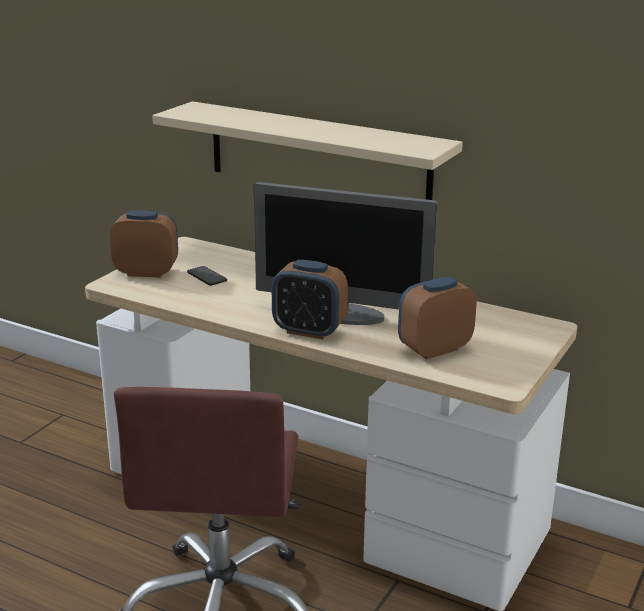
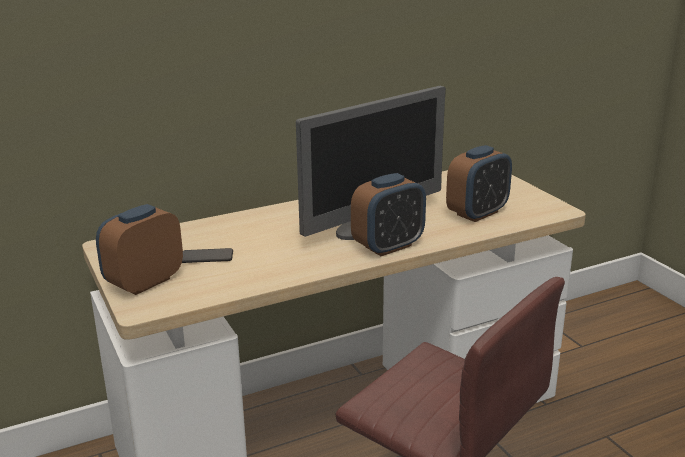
camera: 55 degrees left, 0 degrees up
beige shelf [153,101,463,200] -> none
alarm clock [398,277,477,359] -> alarm clock turned 135 degrees counterclockwise [446,145,512,222]

